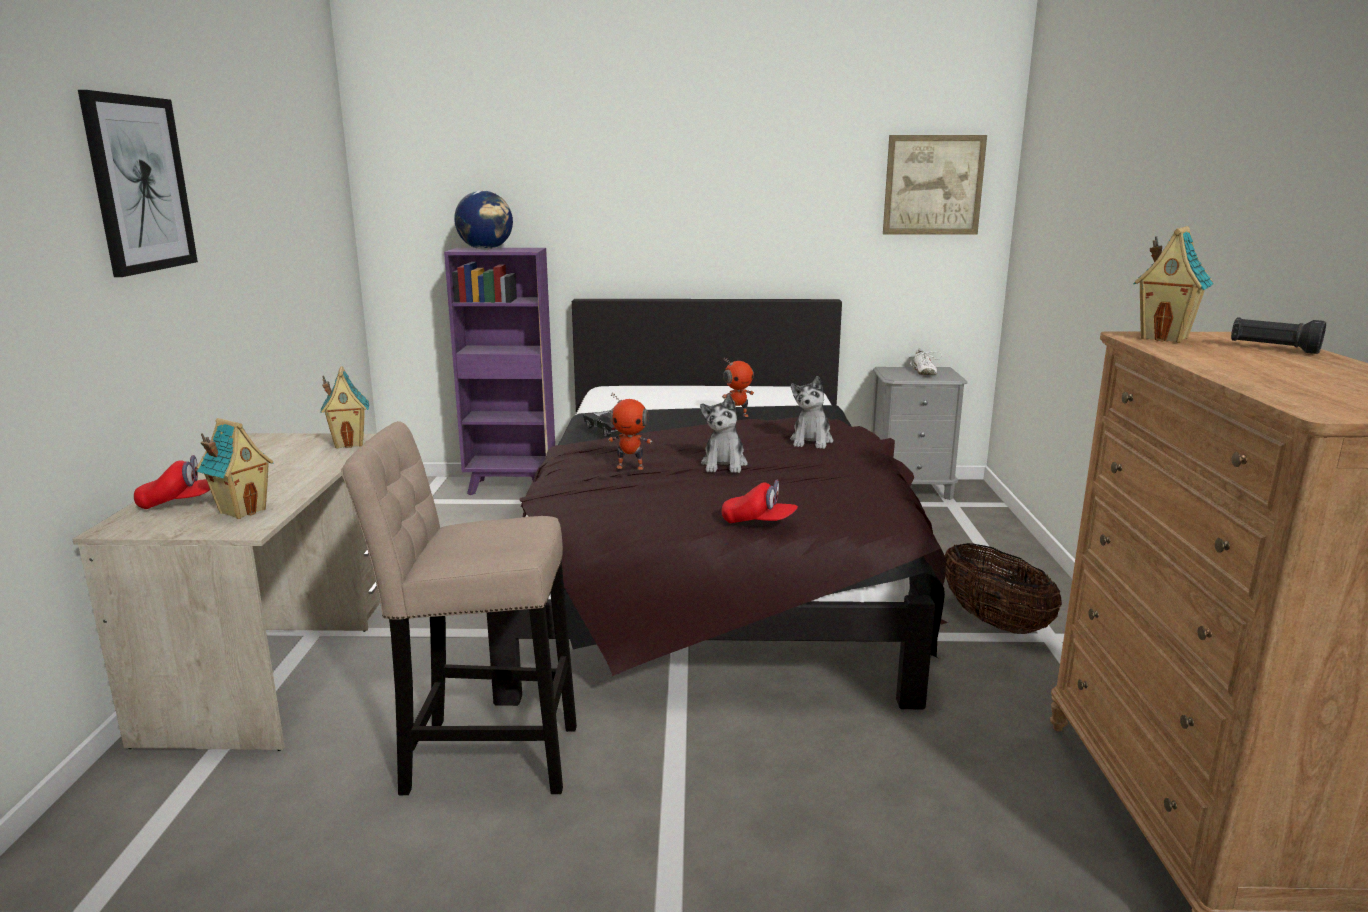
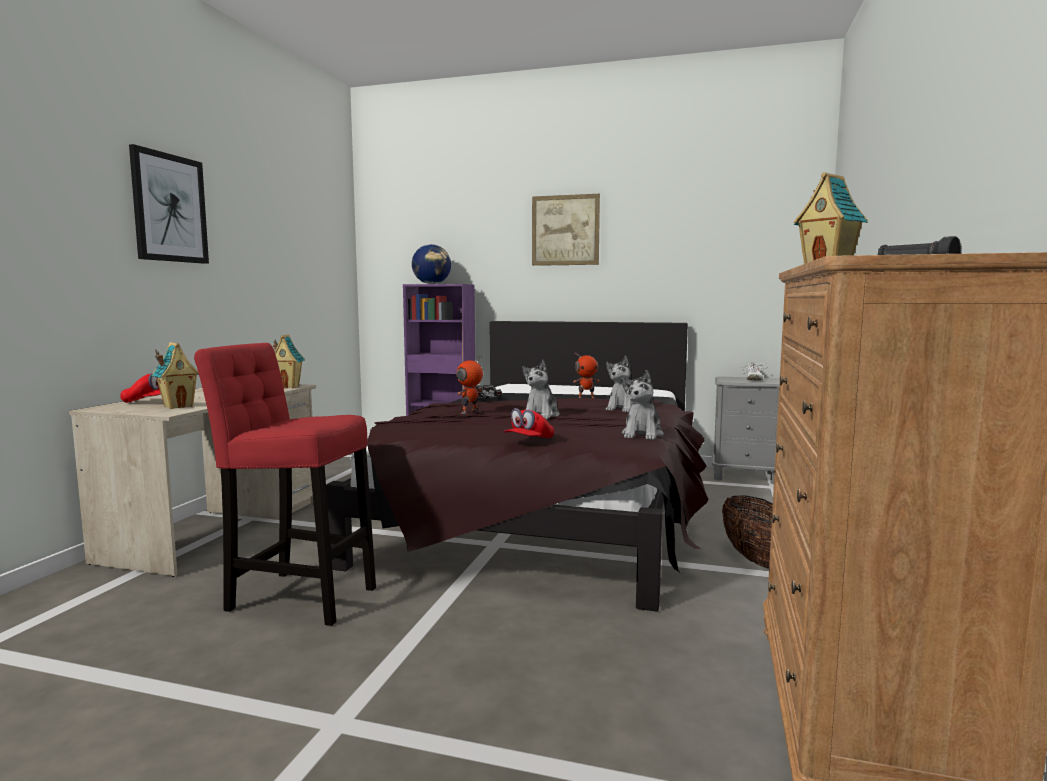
camera: 15 degrees right, 10 degrees down
beige stool [342,421,577,795] -> red stool [194,343,376,626]
toy robot [608,392,652,470] -> toy robot turned 105 degrees clockwise [456,356,483,414]
red cap [722,480,798,523] -> red cap turned 90 degrees clockwise [504,408,554,438]
picture [883,135,987,235] -> picture moved to [532,194,600,266]
none -> plush toy [621,370,664,440]

